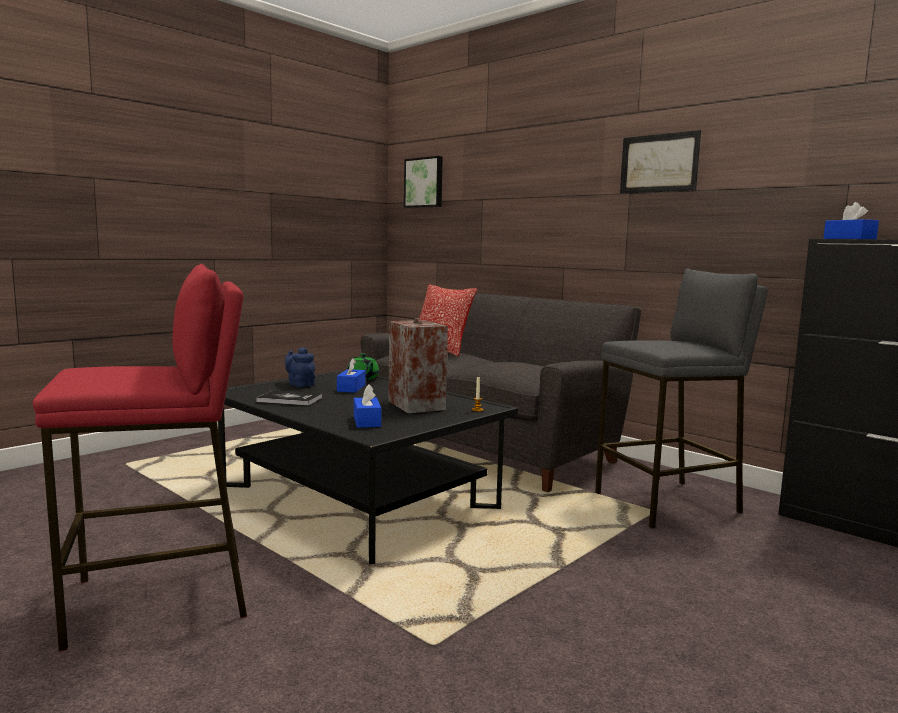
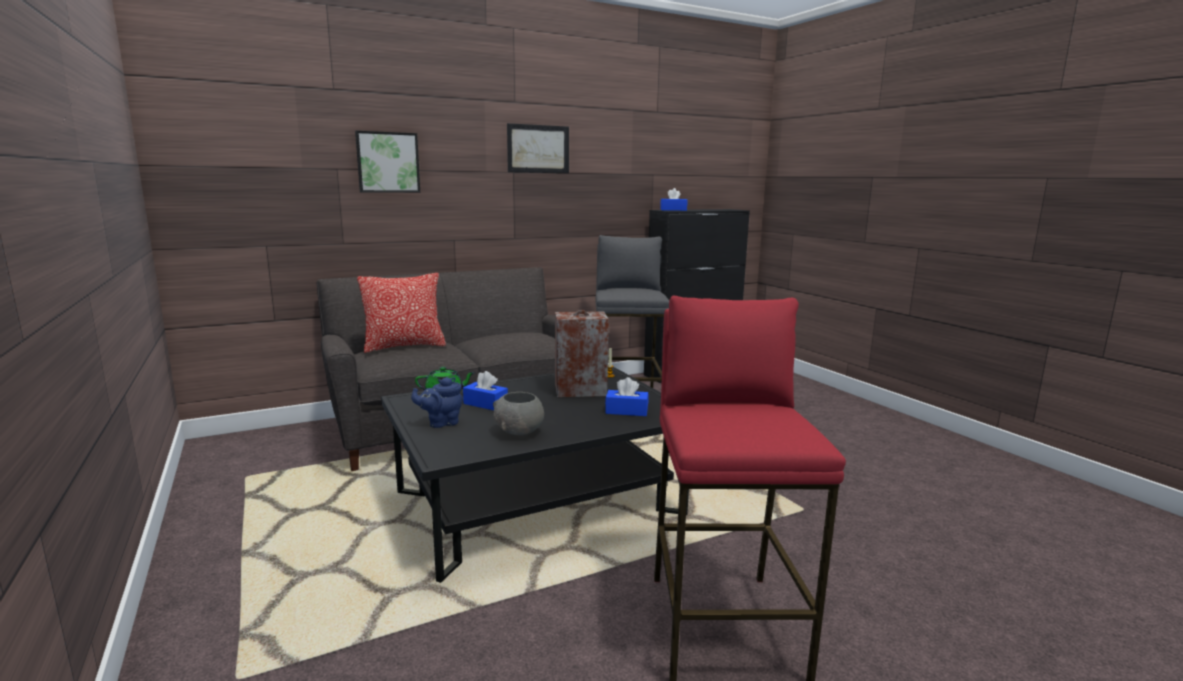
camera: 70 degrees left, 5 degrees up
book [257,390,322,406] -> grey bowl [493,392,544,435]
picture [404,156,443,208] -> picture moved to [355,131,420,193]

